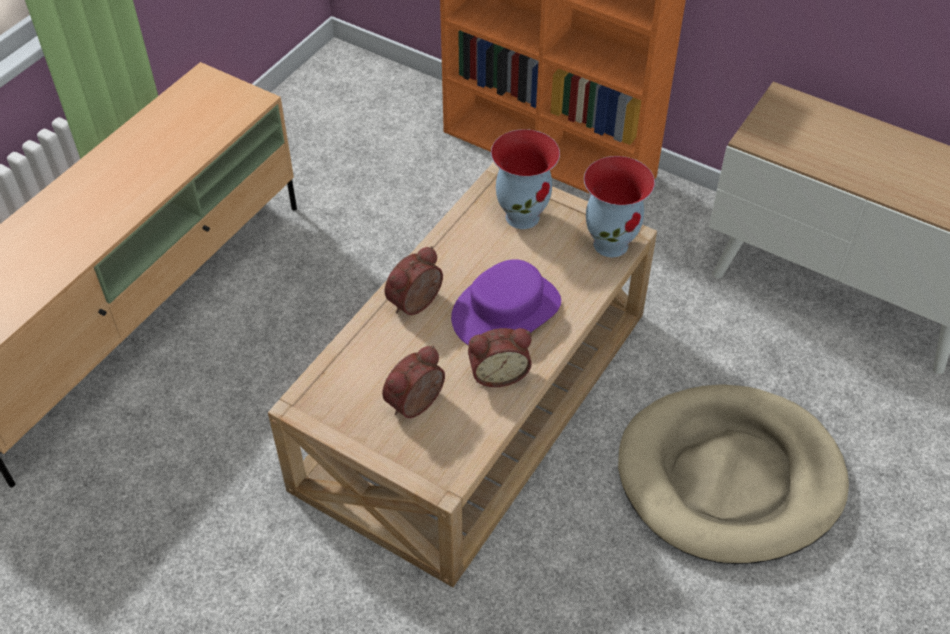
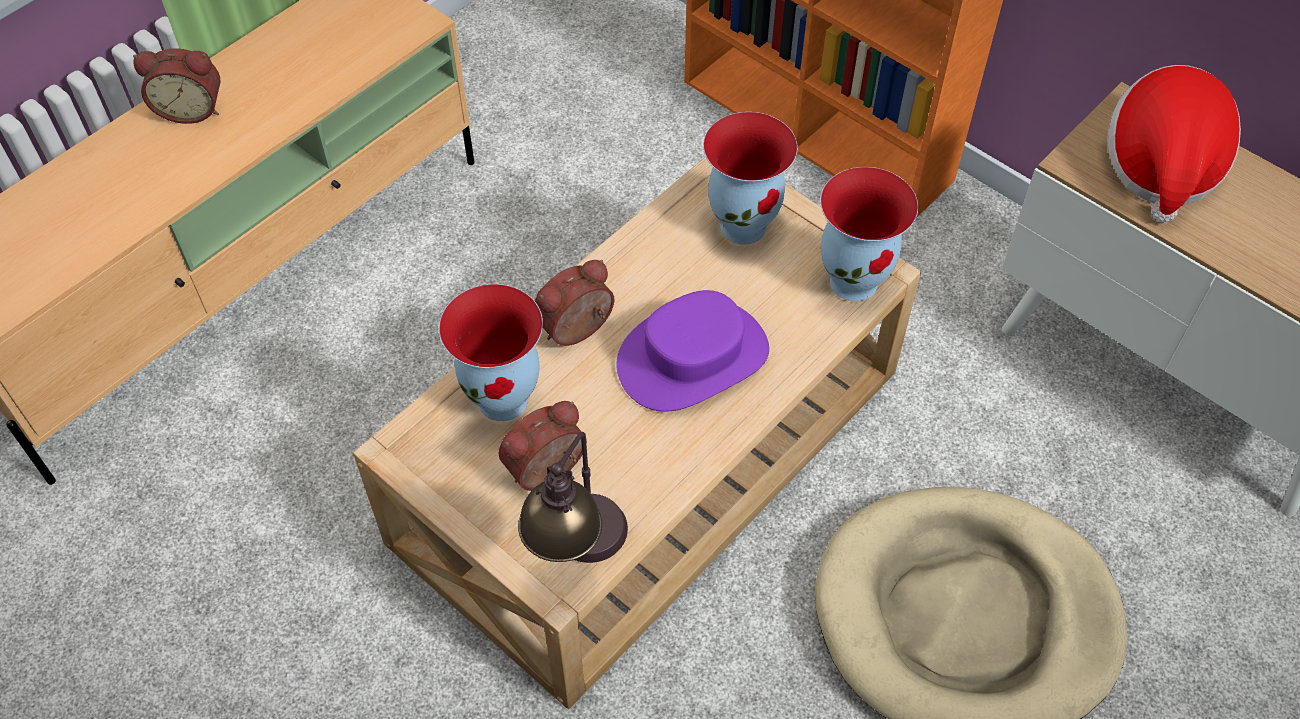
camera: 10 degrees right, 5 degrees up
alarm clock [468,328,532,387] -> alarm clock moved to [133,48,220,124]
none -> vase [439,284,543,421]
none -> table lamp [518,432,628,563]
none -> hat [1107,65,1241,223]

